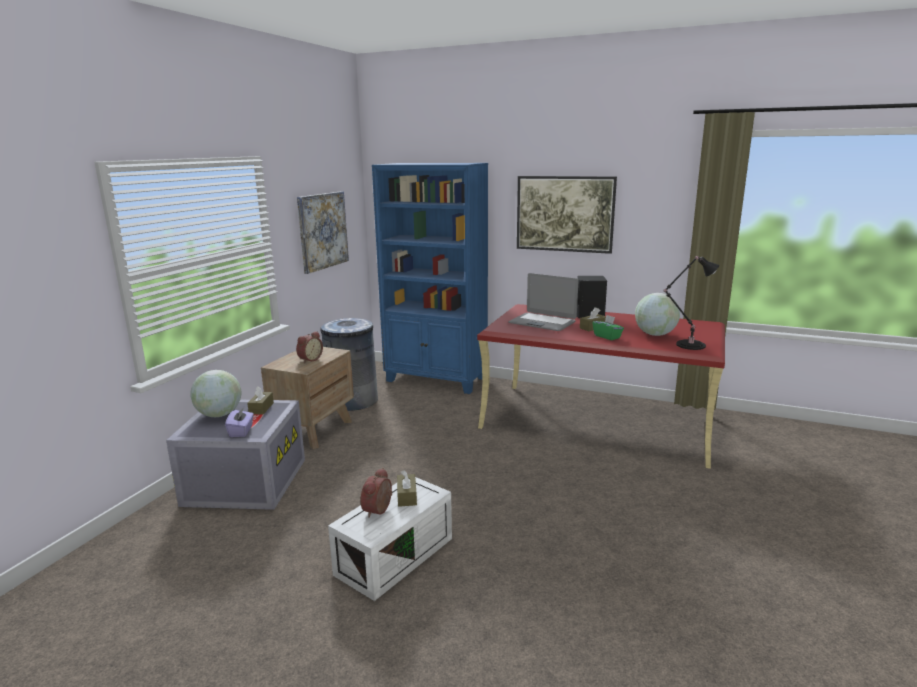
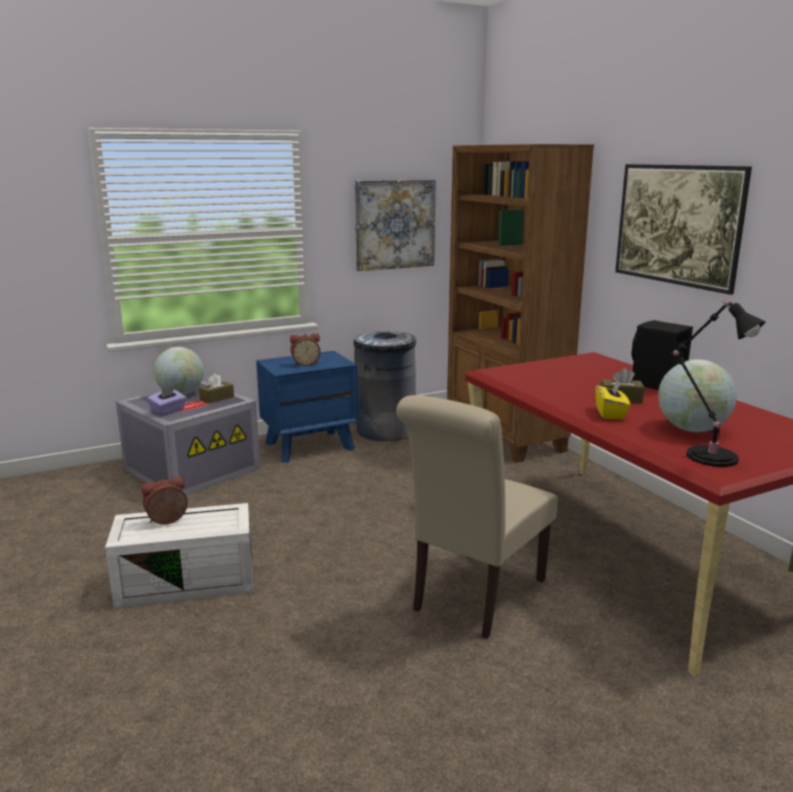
camera: 40 degrees right, 0 degrees up
brown nightstand [261,347,354,449] -> blue nightstand [256,351,358,463]
blue bookcase [372,163,488,394] -> brown bookcase [447,144,594,462]
brown tissue box [397,470,417,507] -> none
laptop [508,273,578,331] -> none
green tissue box [592,315,624,340] -> yellow tissue box [595,381,630,419]
none -> beige chair [396,395,558,639]

